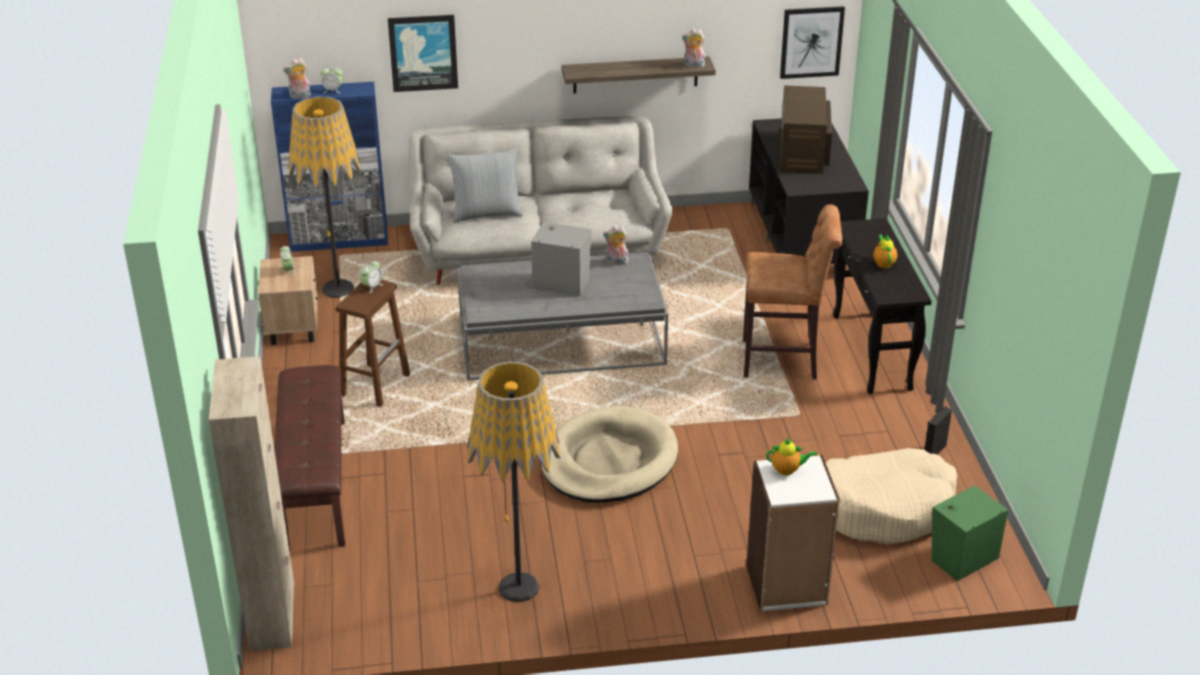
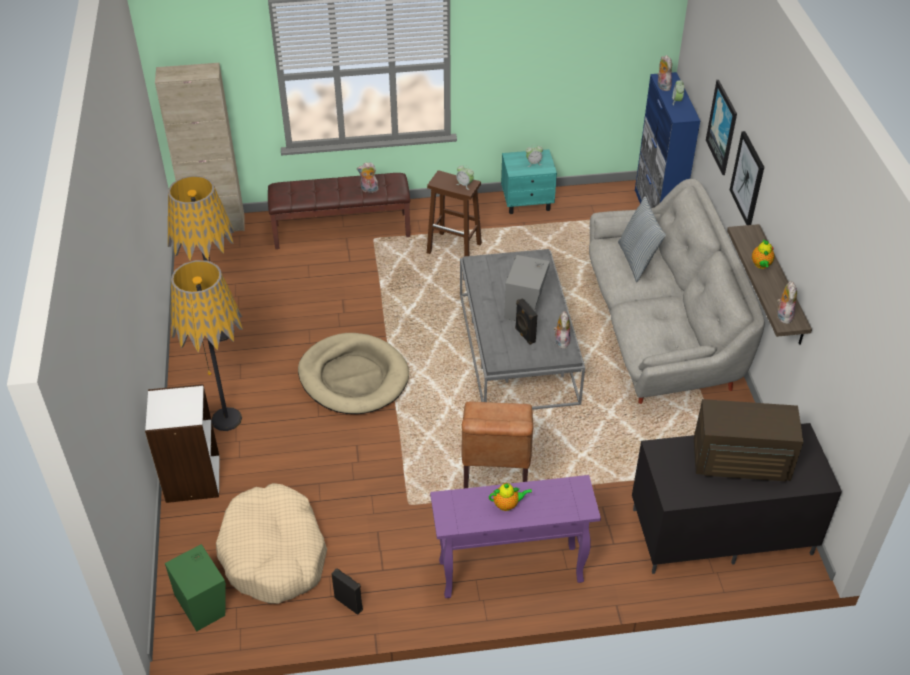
camera: 90 degrees right, 10 degrees up
beige nightstand [258,256,318,345] -> turquoise nightstand [501,149,557,214]
floor lamp [289,96,361,298] -> floor lamp moved to [171,260,243,431]
teapot [766,438,817,475] -> teapot moved to [752,240,775,269]
picture [780,6,845,79] -> picture moved to [730,131,764,225]
black console table [833,218,932,394] -> purple console table [430,475,601,598]
none -> plush toy [357,162,379,193]
none -> black speaker [515,298,537,345]

